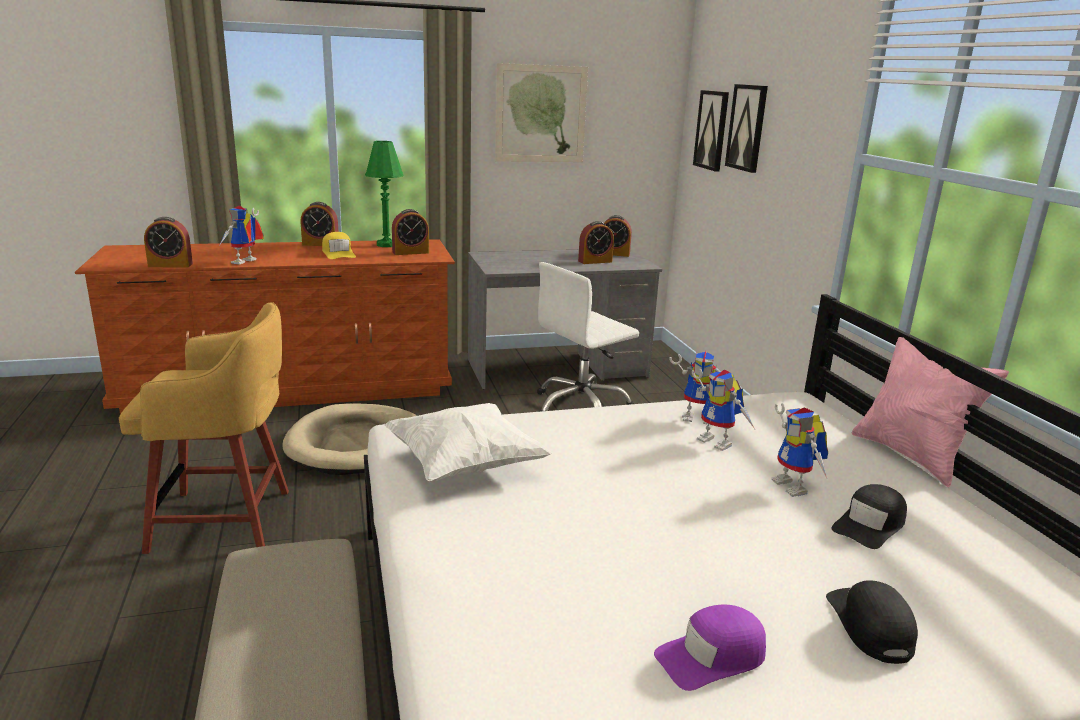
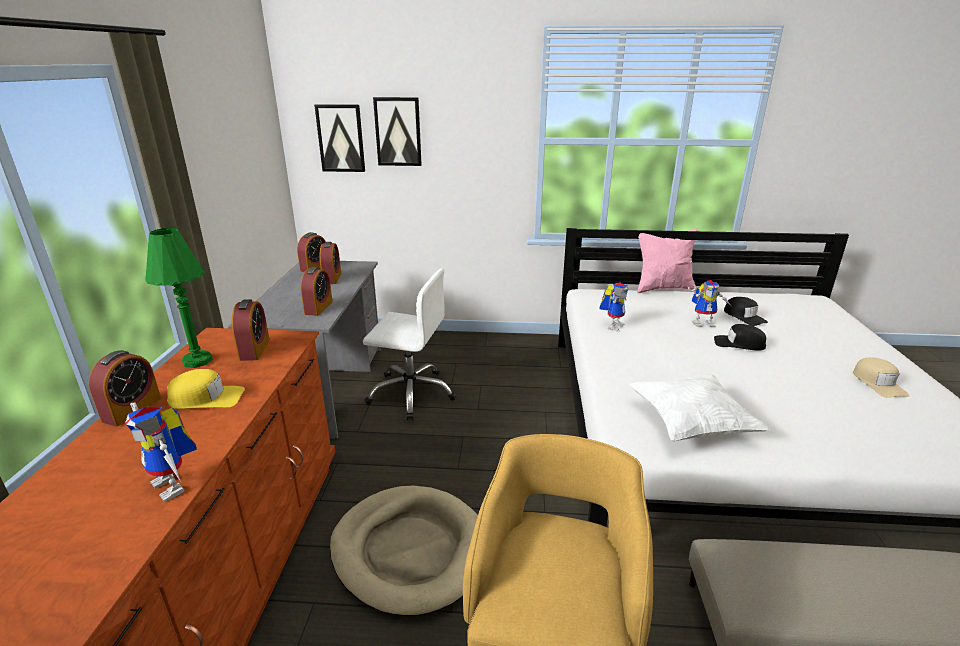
camera: 70 degrees left, 5 degrees up
alarm clock [144,217,193,267] -> alarm clock moved to [300,267,333,316]
picture [495,63,588,162] -> none
white office chair [537,262,639,412] -> white office chair turned 60 degrees counterclockwise [363,268,456,420]
purple cap [654,605,766,691] -> beige cap [853,357,909,398]
toy robot [692,369,755,451] -> none
black cap [826,580,918,664] -> black cap moved to [714,324,766,351]

